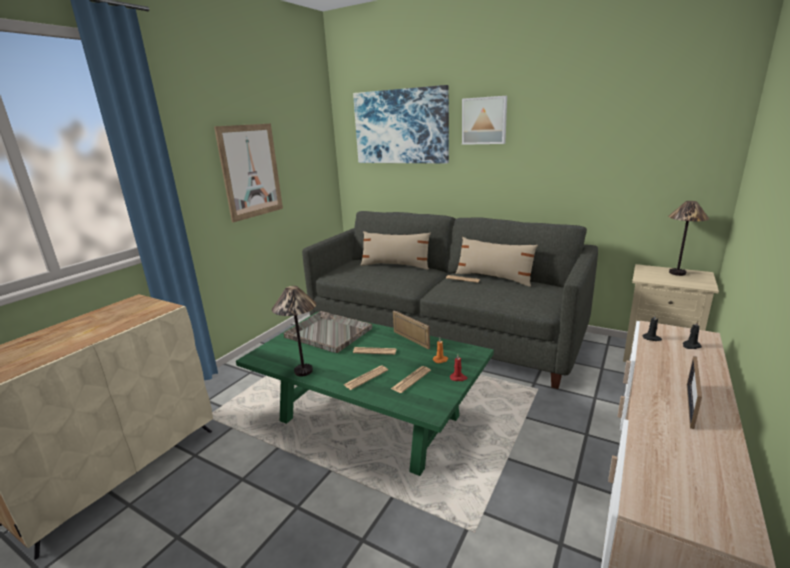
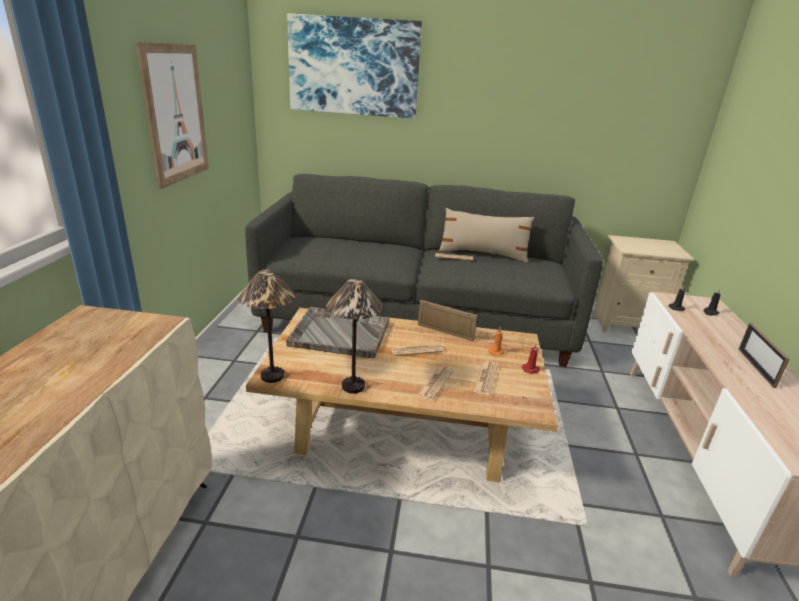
camera: 25 degrees left, 5 degrees up
green coffee table [236,312,494,476] -> beige coffee table [246,308,558,482]
beige pillow [360,231,431,270] -> none
picture [462,96,507,145] -> none
table lamp [668,201,709,276] -> table lamp moved to [238,269,296,383]

